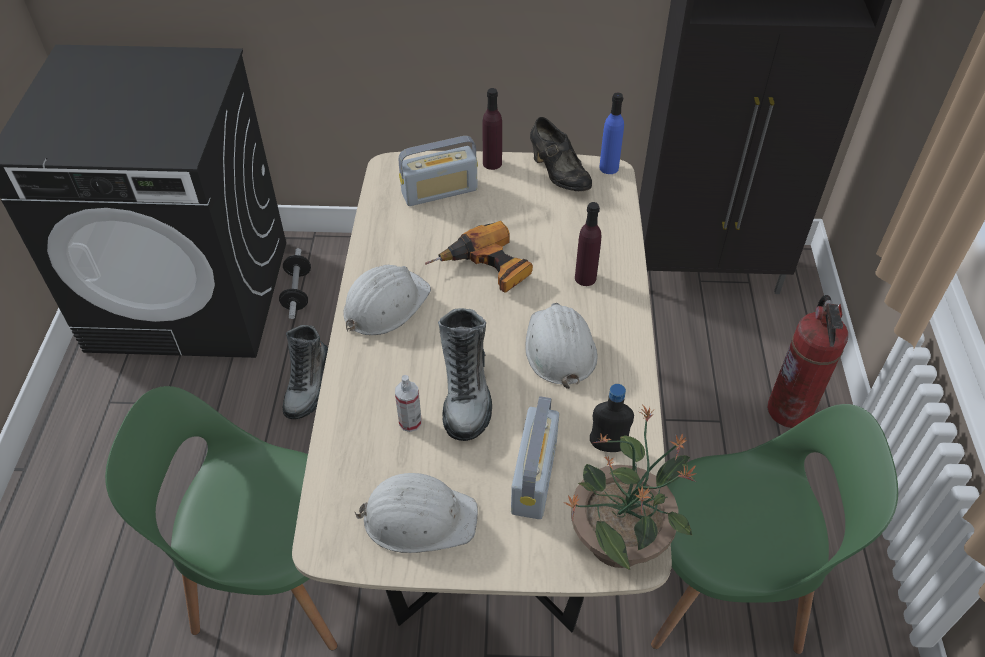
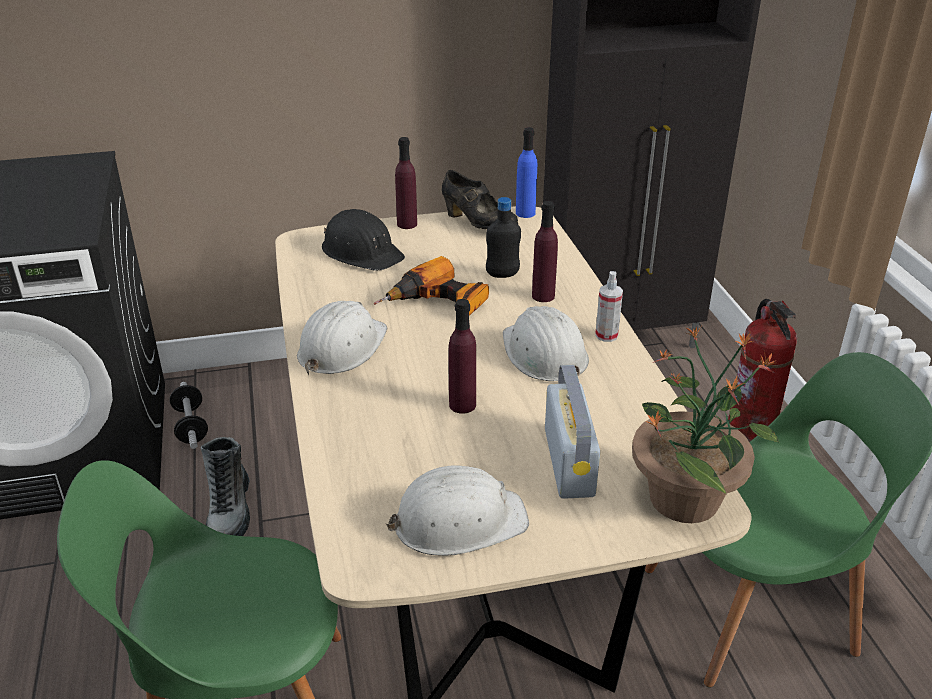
camera: 15 degrees left, 15 degrees down
spray bottle [395,375,422,432] -> spray bottle moved to [595,271,623,342]
radio [399,136,478,206] -> black hard hat [322,209,405,271]
boot [438,308,492,441] -> purple bottle [448,299,476,414]
black bottle [590,384,634,452] -> black bottle moved to [486,197,521,278]

